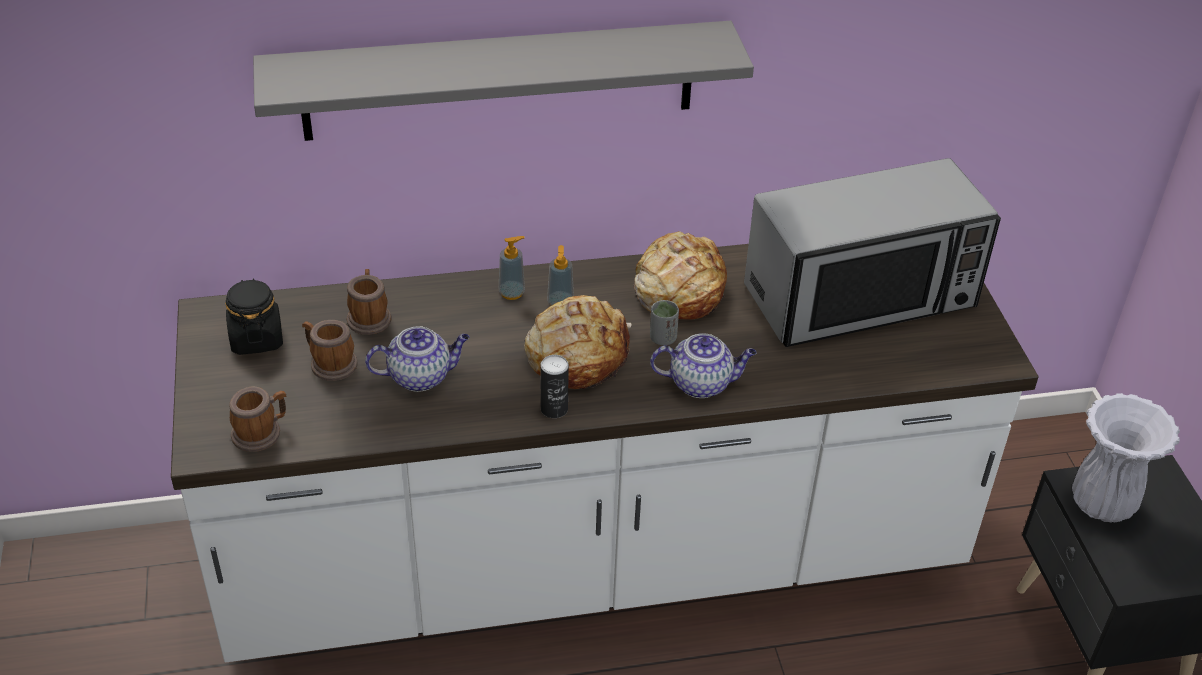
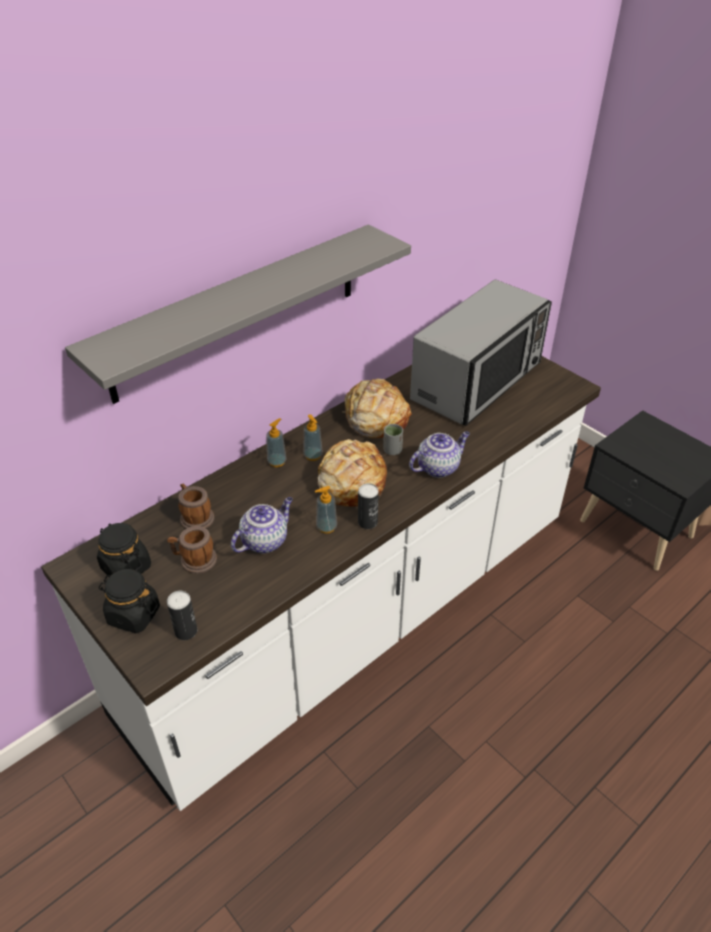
camera: 30 degrees left, 0 degrees up
mug [229,386,286,452] -> can [167,591,197,640]
white vase [1072,393,1180,523] -> none
none -> black jar [99,569,160,633]
none -> soap dispenser [315,486,337,534]

